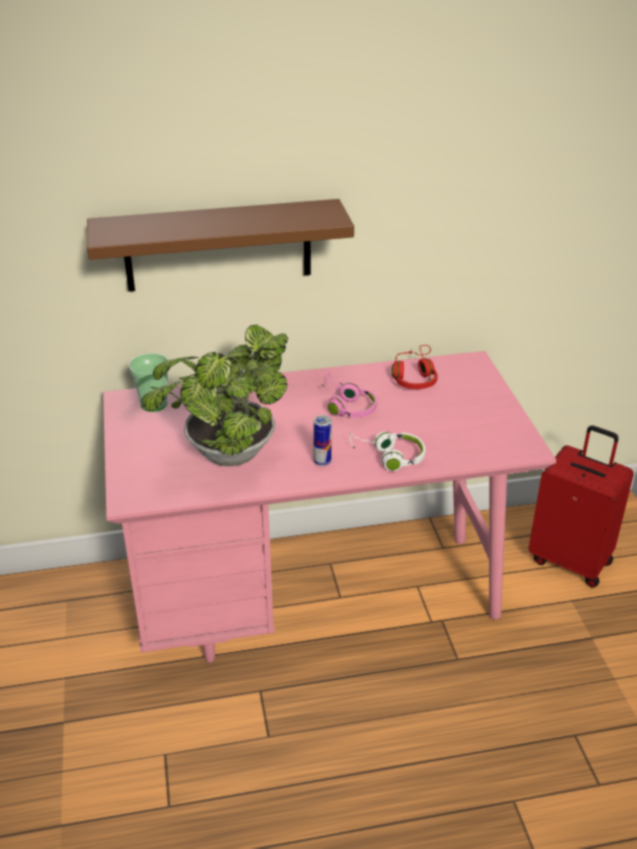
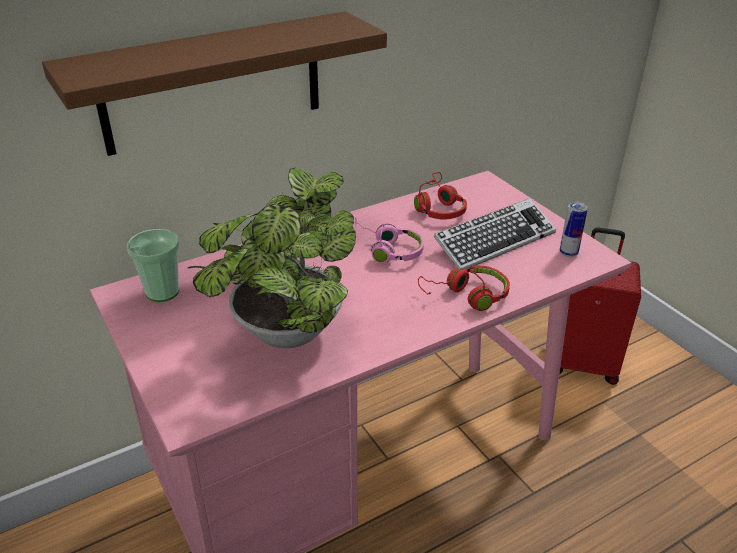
camera: 20 degrees left, 0 degrees up
can [313,415,332,466] -> can moved to [560,202,588,257]
white headphones [350,432,425,471] -> red headphones [418,266,510,311]
none -> keyboard [433,198,556,269]

